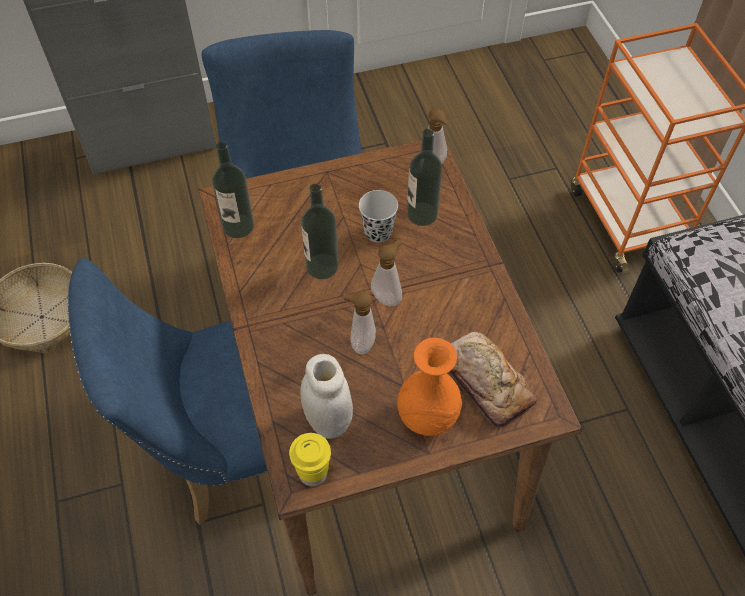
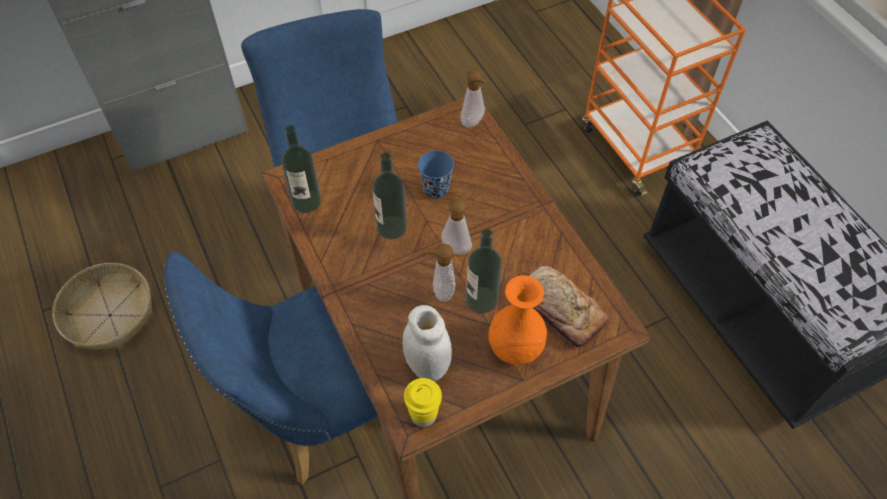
camera: 10 degrees left, 0 degrees up
black cup [359,190,398,242] -> blue cup [418,151,454,199]
bottle [407,129,443,226] -> bottle moved to [466,229,502,313]

